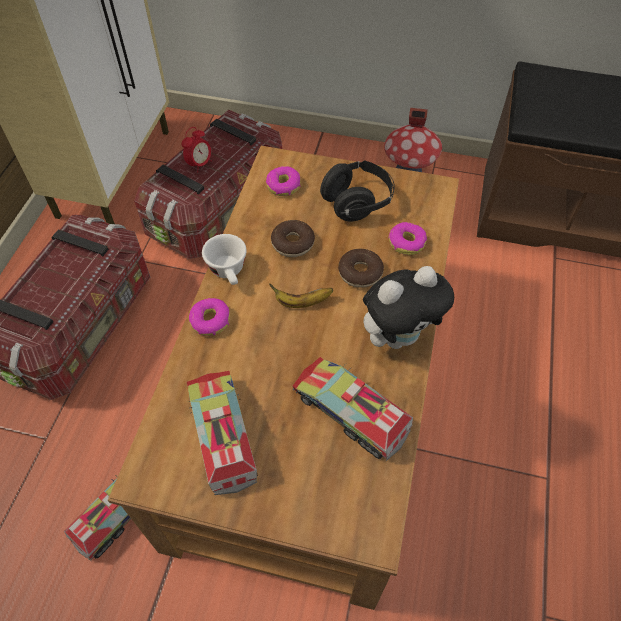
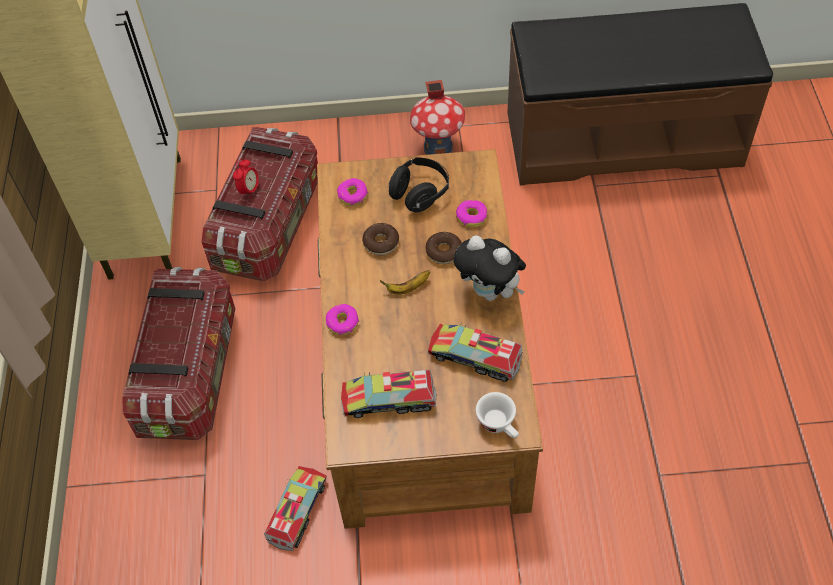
camera: 15 degrees left, 0 degrees up
toy truck [187,371,258,495] -> toy truck turned 60 degrees counterclockwise [341,370,436,418]
white cup [202,234,247,285] -> white cup moved to [476,392,519,438]
plush toy [363,266,454,349] -> plush toy turned 75 degrees clockwise [454,235,526,301]

